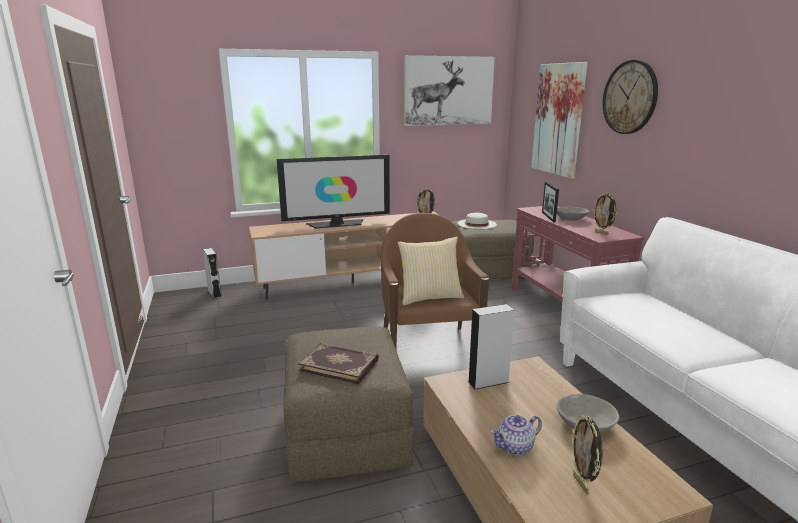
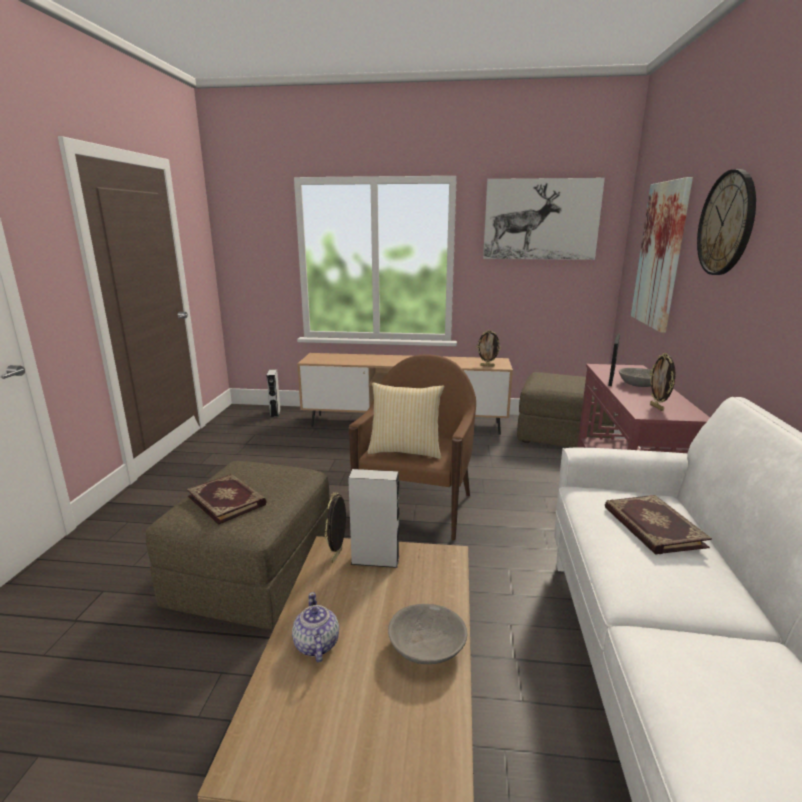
camera: 25 degrees right, 0 degrees up
television [277,155,390,228] -> none
white hat [457,213,497,229] -> none
teapot [490,415,542,455] -> teapot turned 75 degrees clockwise [292,592,339,663]
picture frame [572,415,603,495] -> picture frame moved to [325,492,346,563]
none -> book [605,495,712,555]

